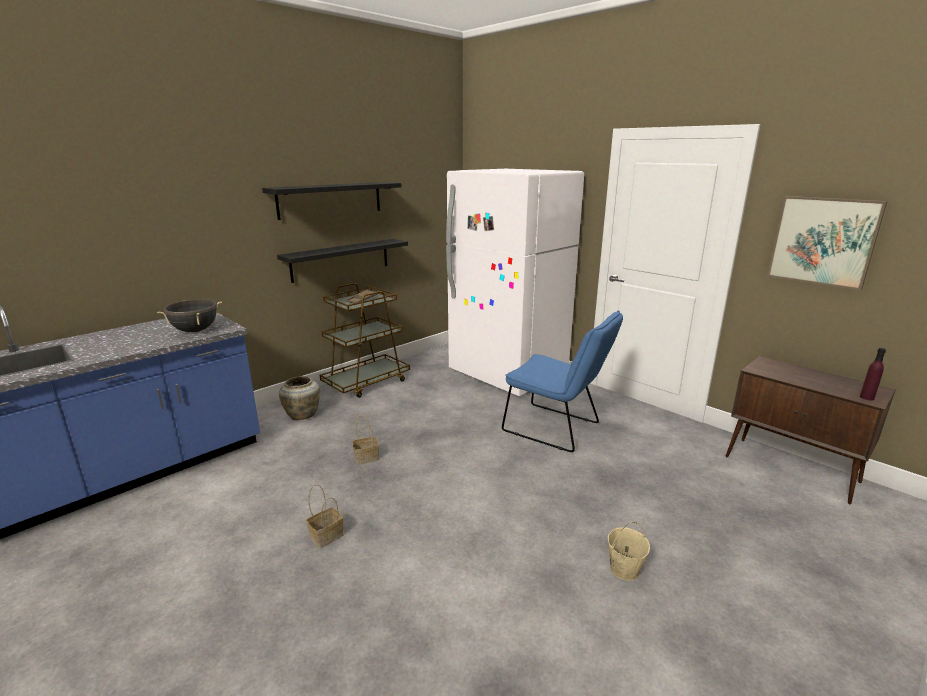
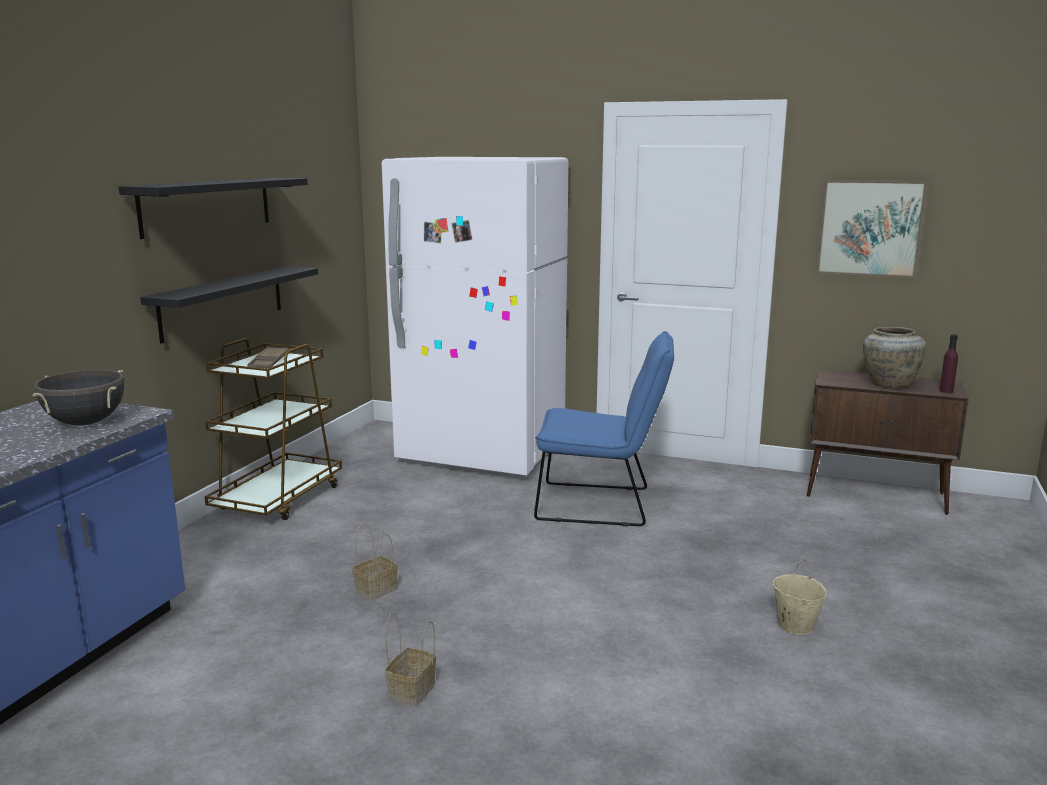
camera: 25 degrees left, 5 degrees down
beige vase [279,376,320,420] -> beige vase moved to [863,327,926,388]

